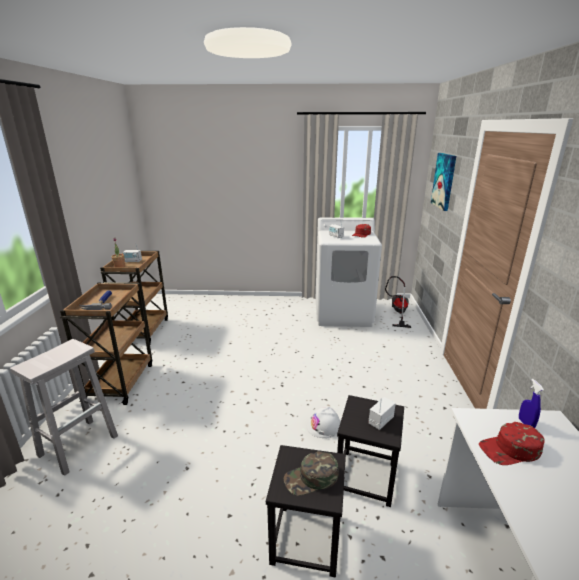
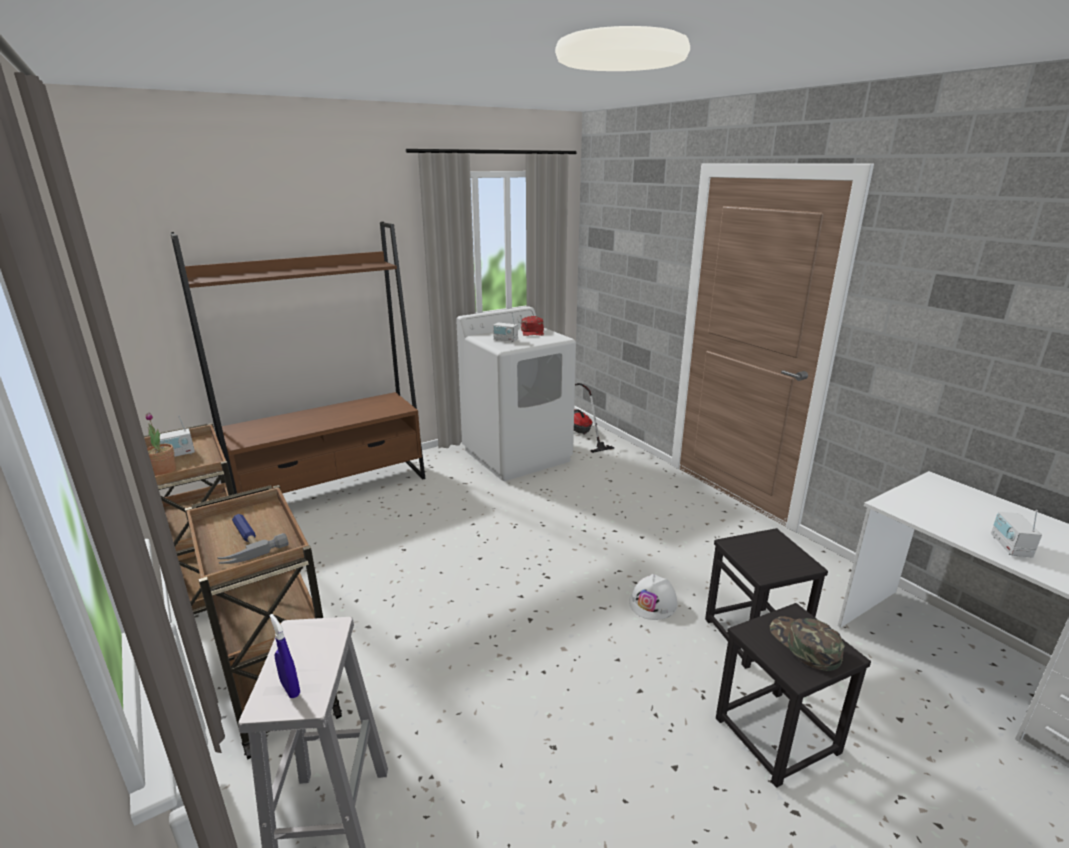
camera: 35 degrees left, 0 degrees up
green cap [284,451,339,496] -> green cap turned 120 degrees clockwise [770,616,845,671]
radio [368,397,396,430] -> radio moved to [991,510,1042,557]
picture [431,153,456,211] -> none
red cap [479,422,545,465] -> none
blue spray bottle [519,379,544,428] -> blue spray bottle moved to [270,614,300,698]
none -> brown bookcase [170,222,425,494]

